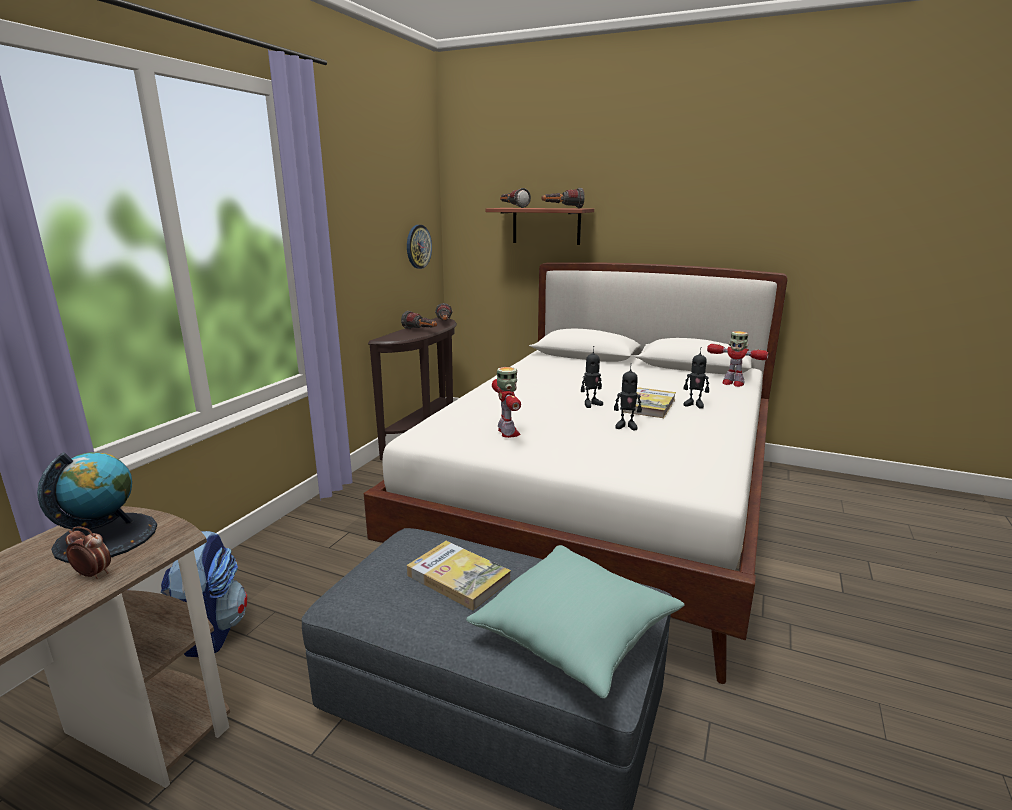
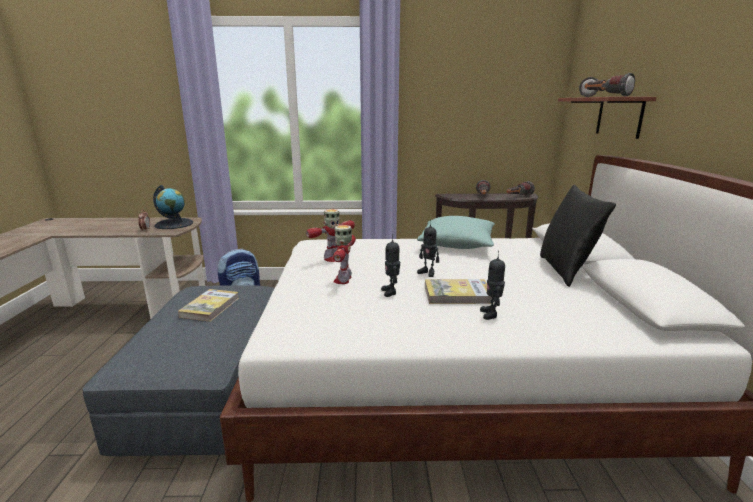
camera: 65 degrees right, 0 degrees up
wall clock [407,225,432,269] -> none
turquoise pillow [466,545,684,699] -> turquoise pillow moved to [417,216,495,249]
toy robot [707,331,769,387] -> toy robot moved to [333,225,356,284]
none -> black pillow [540,184,616,287]

